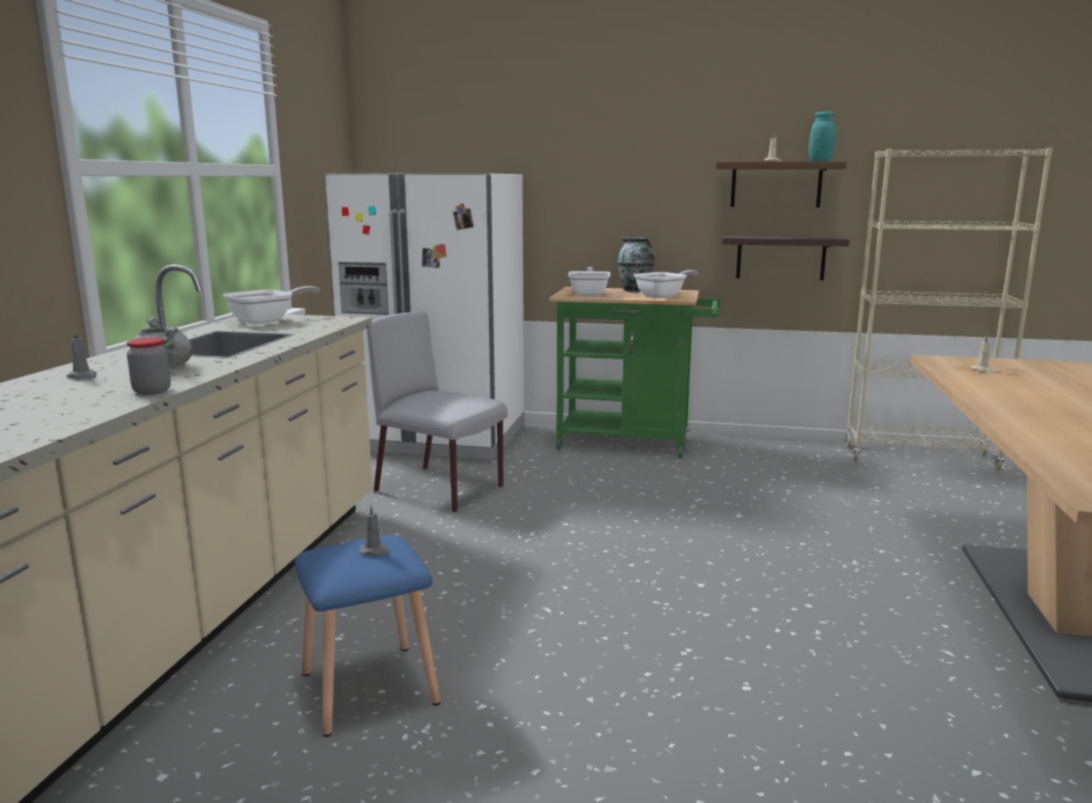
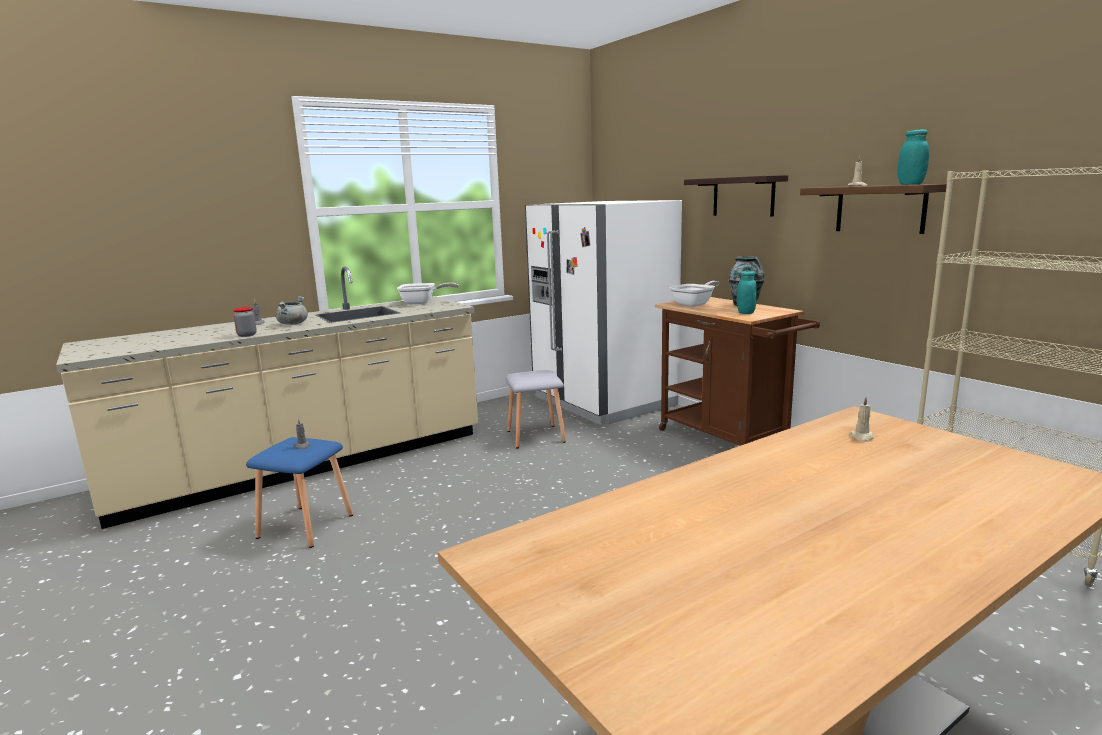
camera: 45 degrees right, 0 degrees up
grey chair [367,311,508,513] -> grey stool [506,370,566,448]
green cart [549,287,720,458] -> brown cart [655,297,820,446]
frying pan [634,270,699,298] -> turquoise jar [737,271,757,314]
shelf [722,235,849,280] -> shelf moved to [684,175,788,216]

